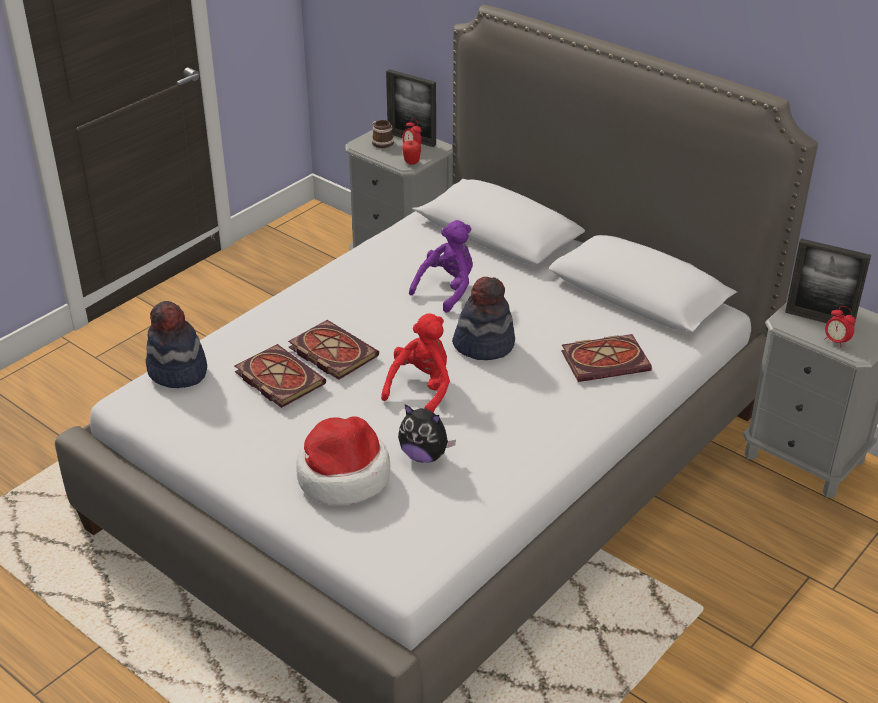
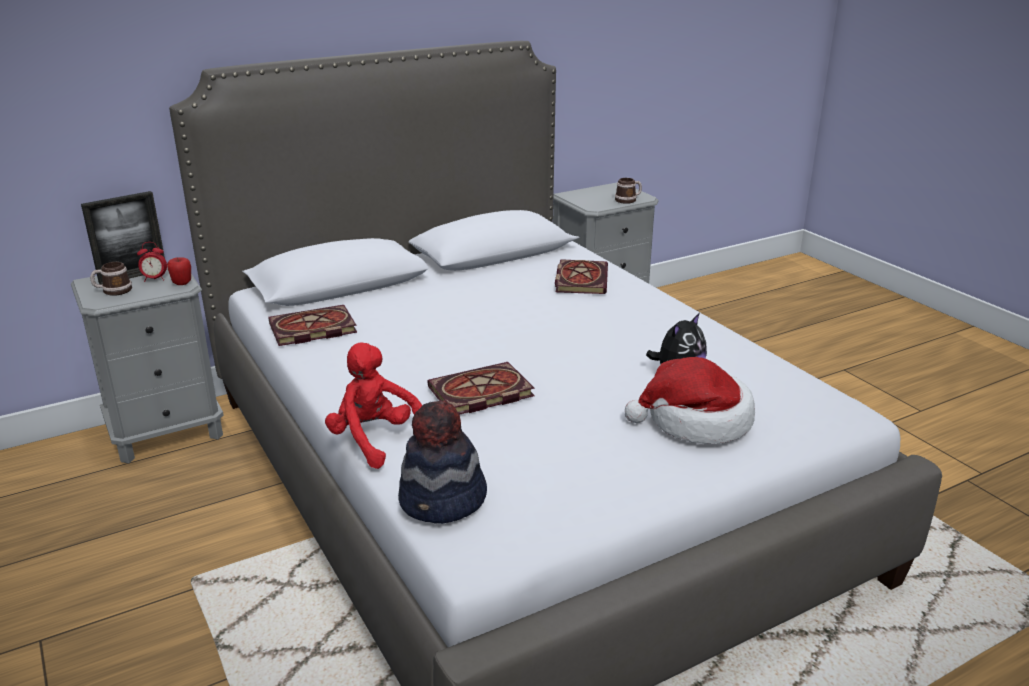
camera: 70 degrees left, 10 degrees down
book [235,344,326,408] -> book moved to [268,305,357,346]
red plush toy [381,313,450,412] -> red plush toy moved to [325,342,422,469]
purple plush toy [409,220,473,313] -> none
hat [452,277,515,360] -> none
picture frame [785,238,871,325] -> none
alarm clock [824,306,856,348] -> mug [615,178,642,204]

